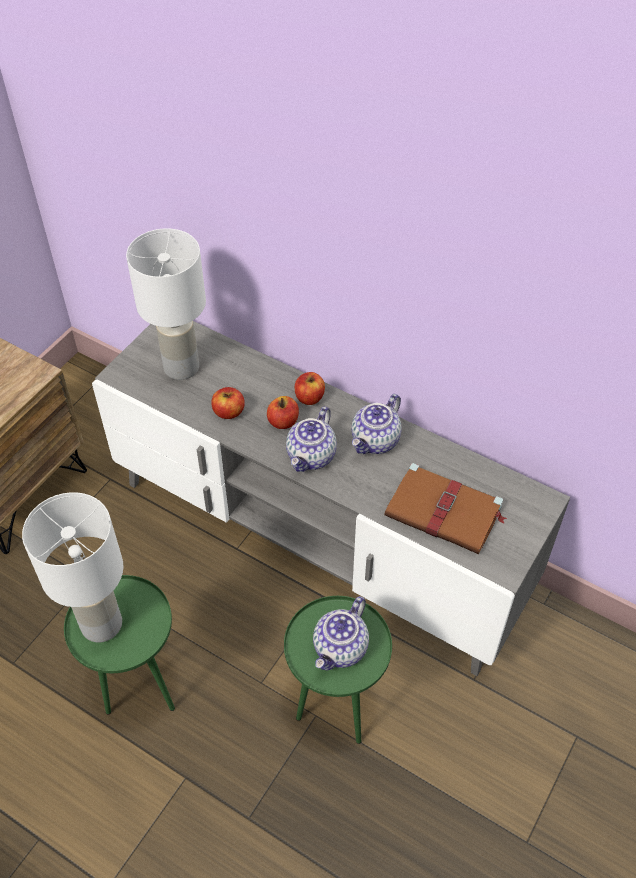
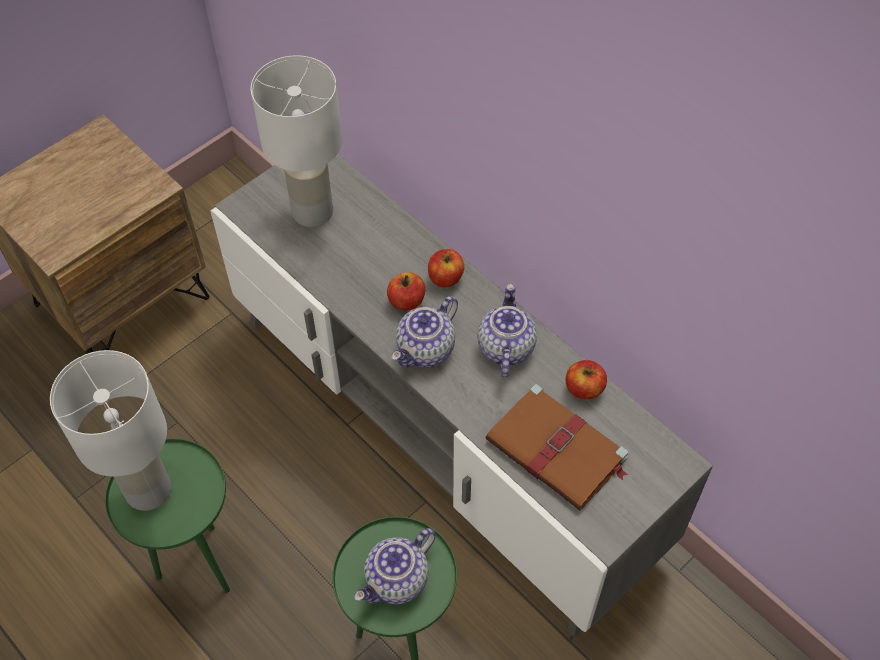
camera: 15 degrees right, 5 degrees up
apple [211,387,245,419] -> apple moved to [566,360,607,399]
teapot [351,394,402,454] -> teapot turned 135 degrees clockwise [477,284,537,377]

